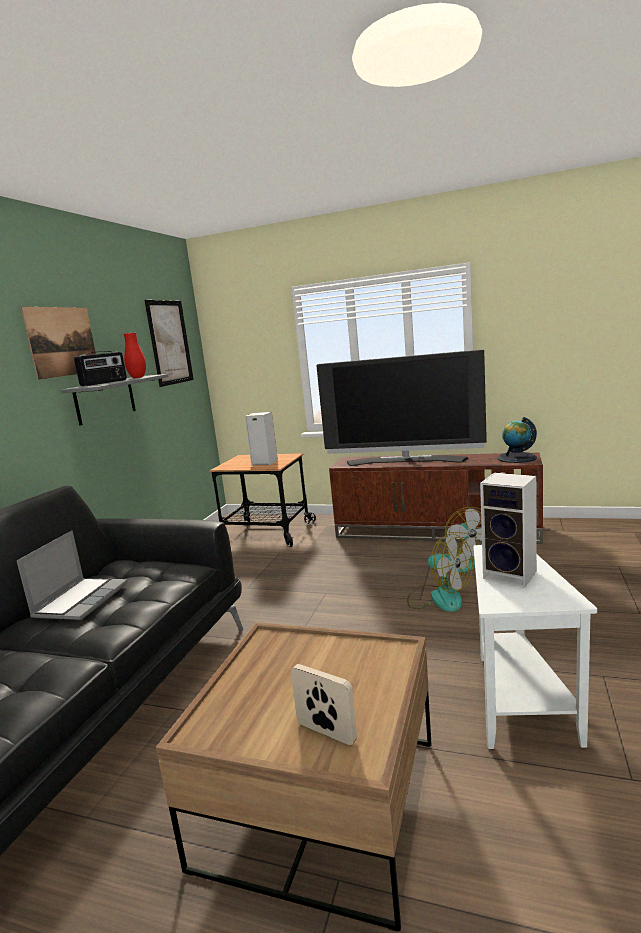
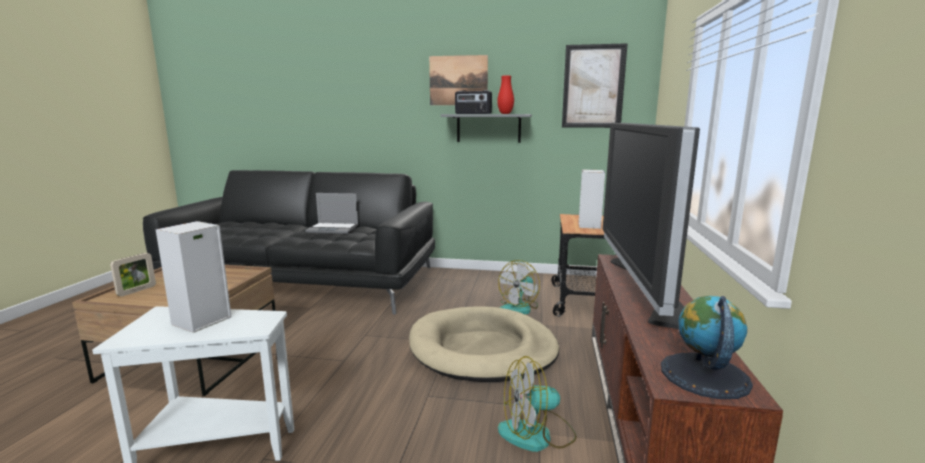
camera: 80 degrees right, 0 degrees up
fan [407,534,473,612] -> fan moved to [498,260,540,314]
none -> beige dog bed [409,306,559,382]

